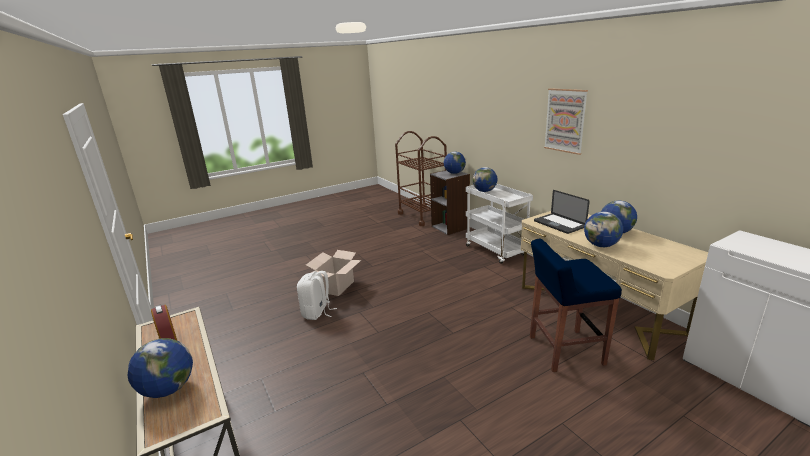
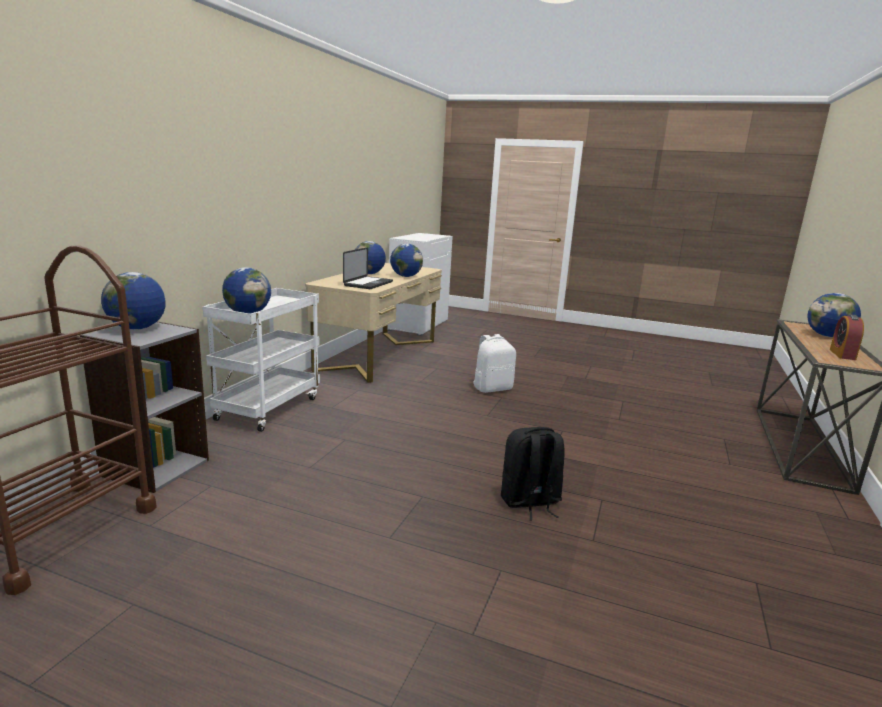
camera: 130 degrees left, 5 degrees down
white backpack [297,271,337,320] -> white backpack moved to [473,334,516,393]
cardboard box [306,250,361,296] -> black backpack [501,427,565,521]
blue stool [530,239,622,372] -> none
picture [544,88,588,155] -> none

